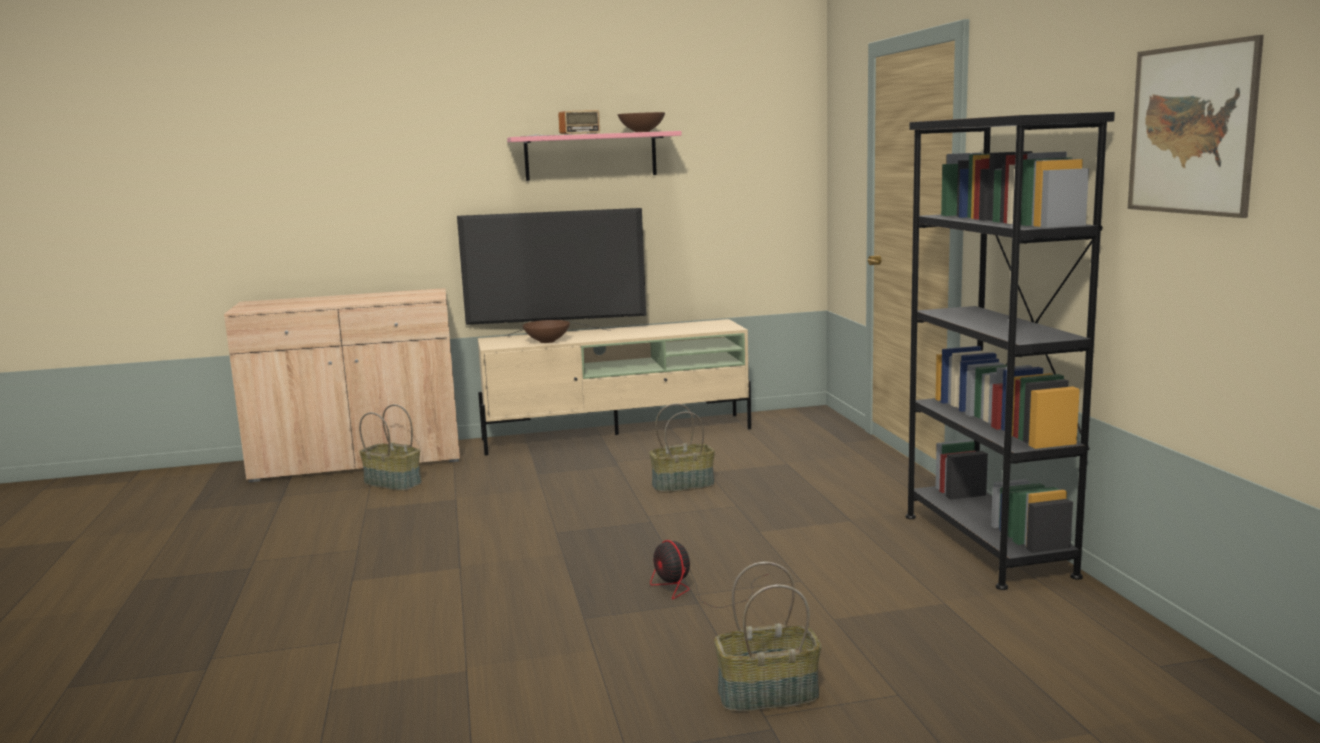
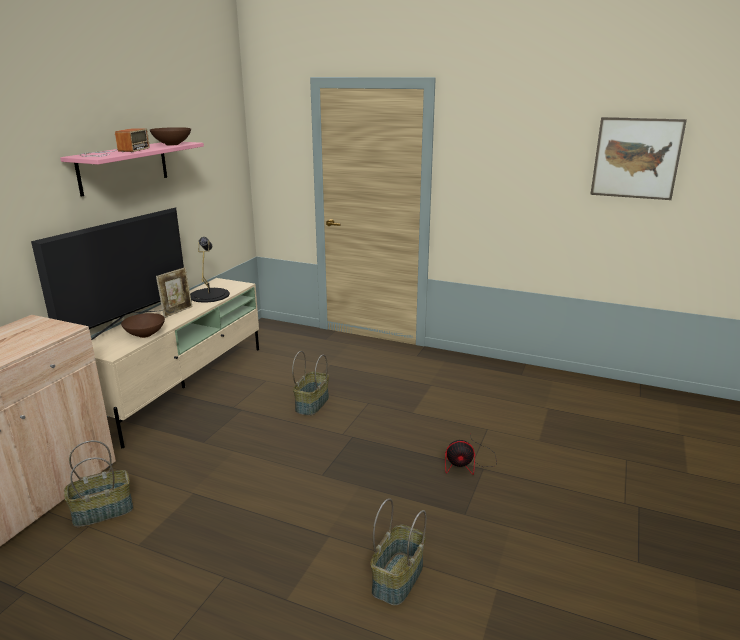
camera: 55 degrees left, 10 degrees up
basket [714,562,821,712] -> basket moved to [370,498,427,606]
black bookcase [906,112,1115,590] -> none
none -> picture frame [156,267,192,318]
none -> black table lamp [190,237,230,303]

